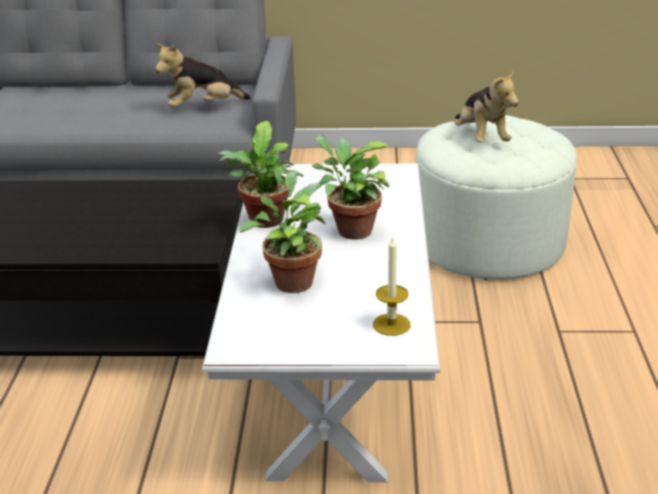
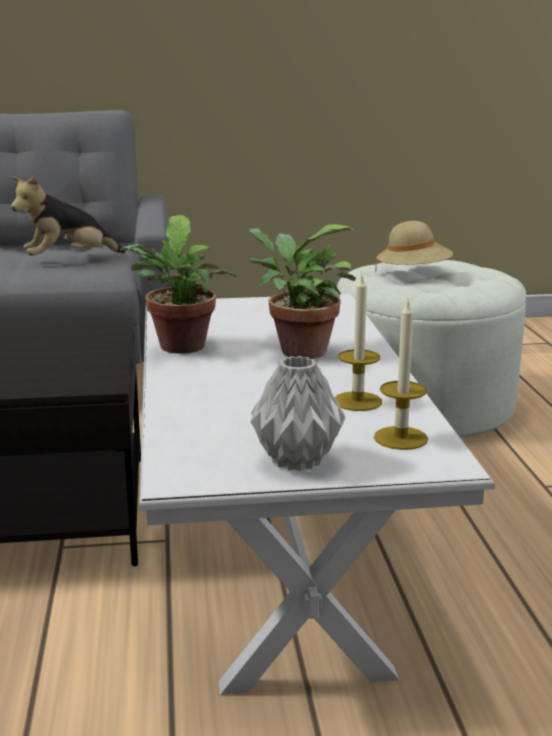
camera: 10 degrees left, 10 degrees down
potted plant [239,171,326,293] -> none
plush toy [454,70,519,143] -> beige hat [375,221,453,272]
none -> grey vase [251,356,345,471]
none -> candle [335,275,382,411]

